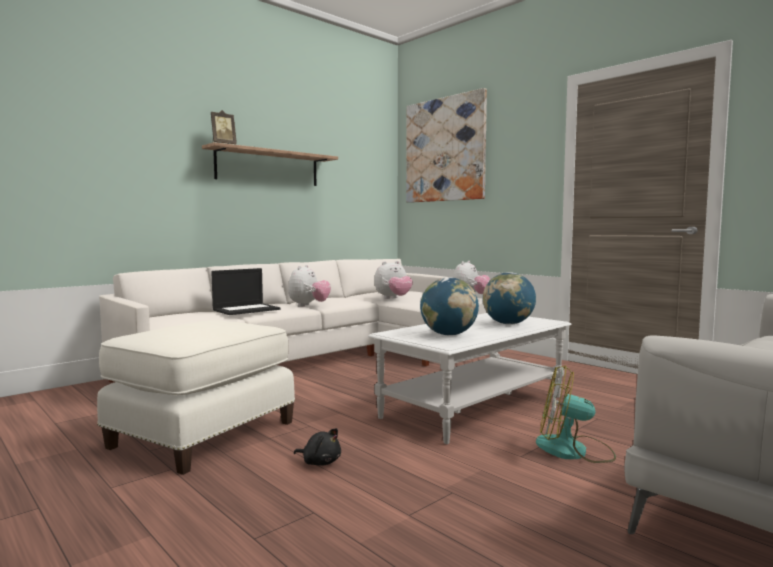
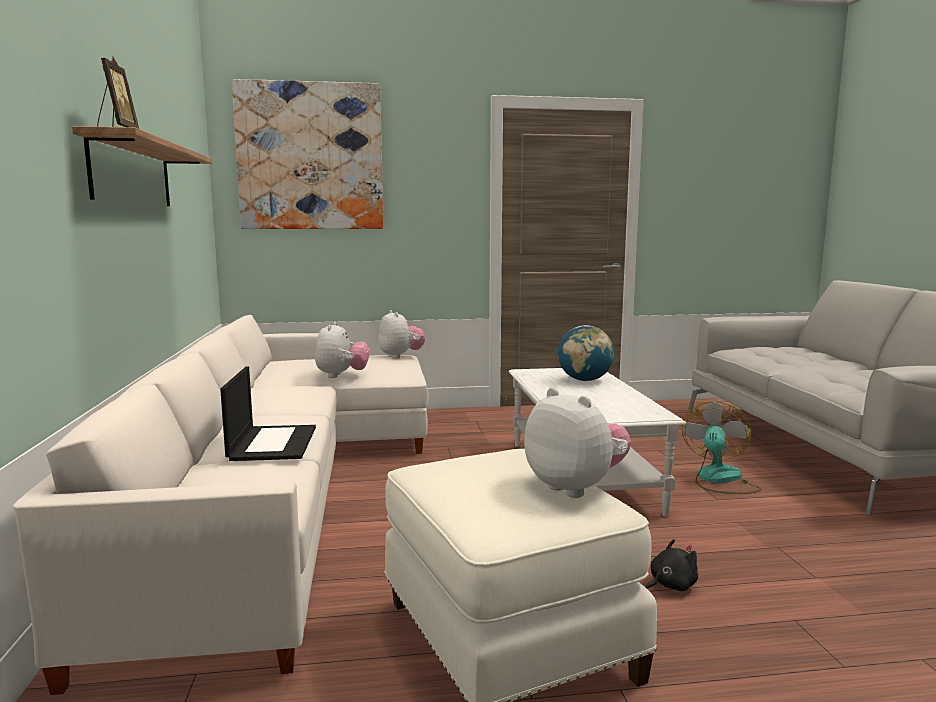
camera: 55 degrees left, 5 degrees up
plush toy [288,265,331,307] -> plush toy moved to [524,387,631,498]
globe [420,277,479,336] -> none
fan [536,365,616,463] -> fan turned 150 degrees clockwise [682,402,761,494]

